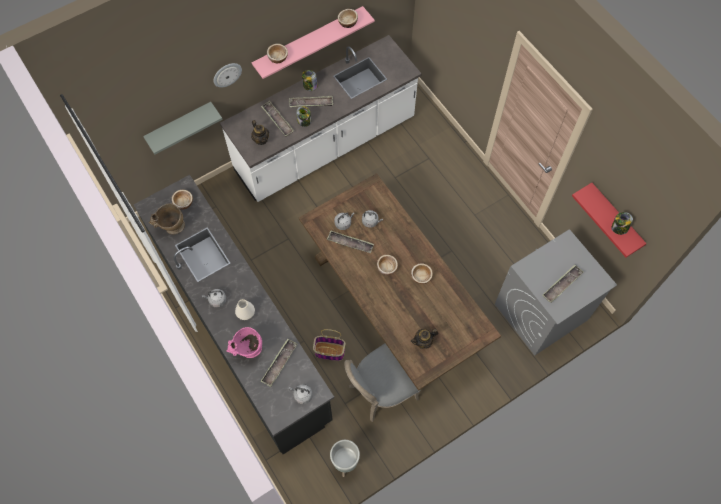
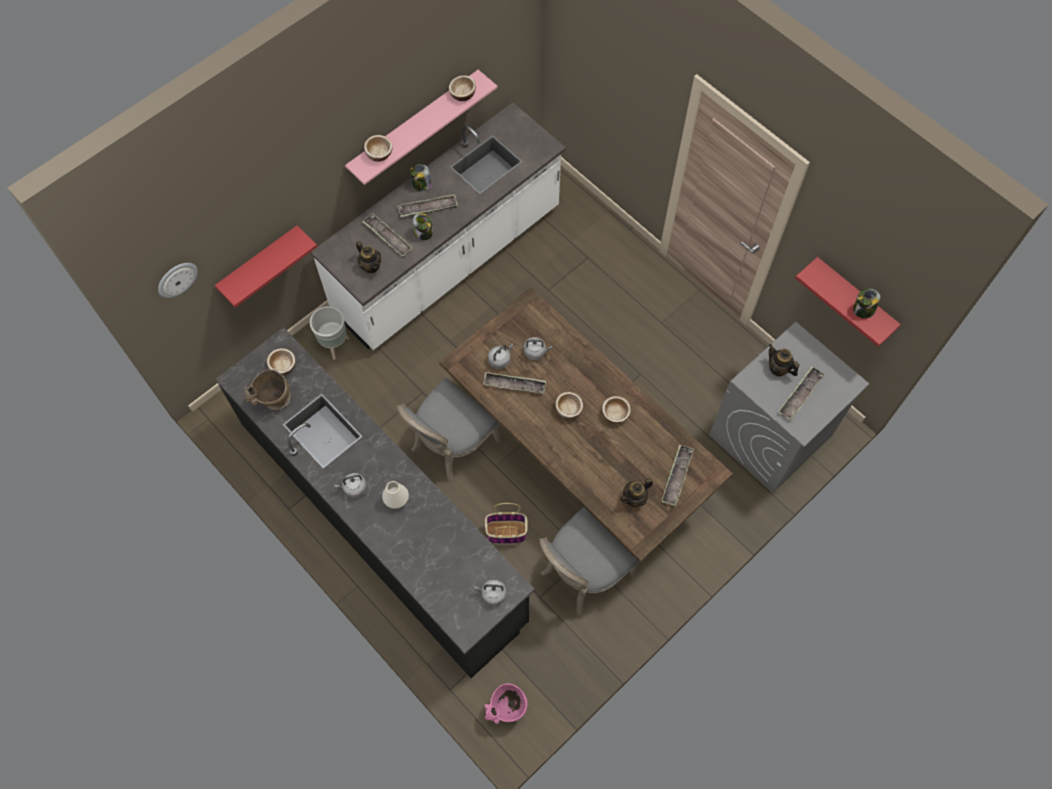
camera: 10 degrees left, 0 degrees up
grey shelf [143,102,223,155] -> red shelf [215,225,317,308]
wall clock [214,63,242,87] -> wall clock moved to [158,263,198,298]
pink vase [226,327,262,358] -> pink vase moved to [485,683,528,724]
tray [261,339,297,387] -> tray moved to [661,445,694,506]
grey planter [330,440,360,477] -> grey planter moved to [310,306,349,360]
none -> grey chair [397,378,501,483]
none -> teapot [768,344,799,376]

